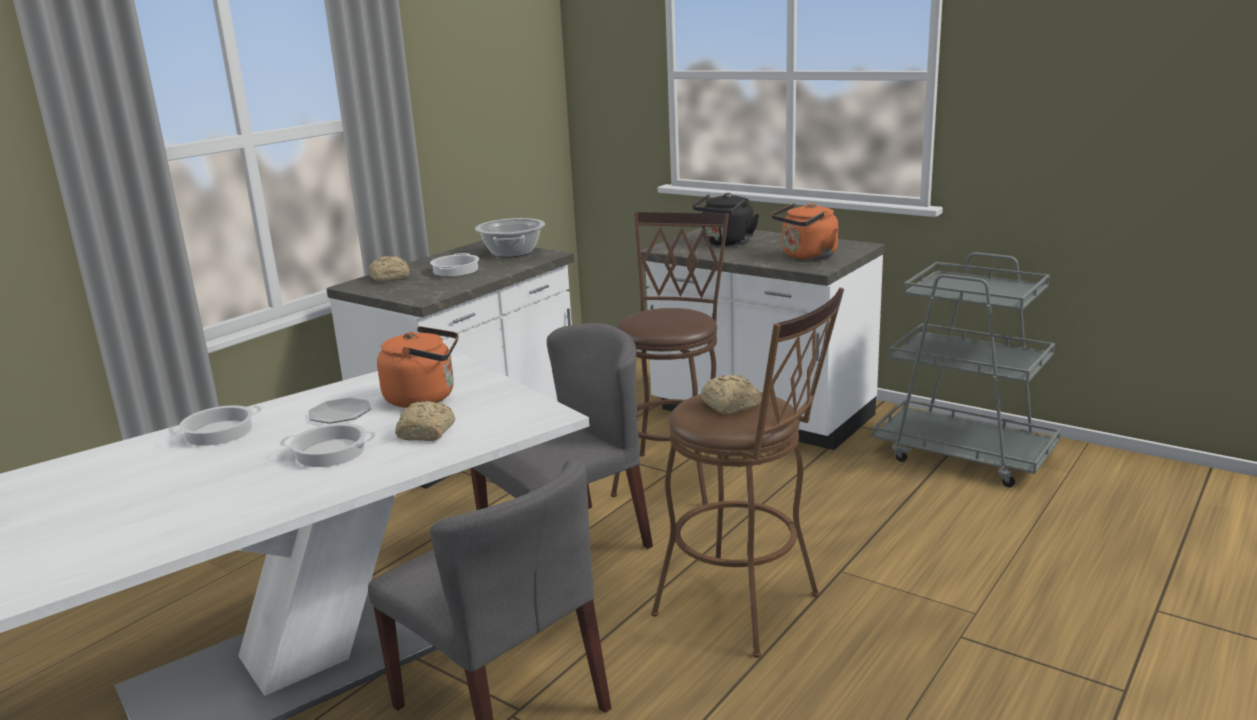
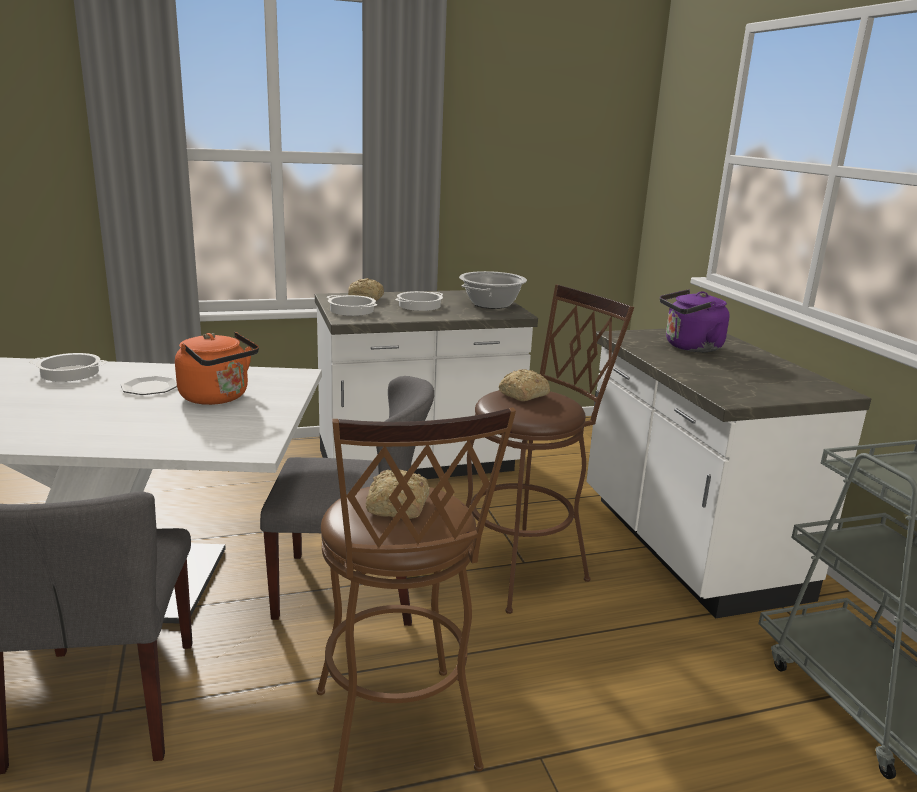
camera: 35 degrees right, 0 degrees up
cooking pot [280,423,376,467] -> cooking pot moved to [327,295,378,316]
bread [395,401,455,441] -> bread moved to [499,369,550,401]
black kettle [692,193,760,246] -> purple kettle [660,290,730,352]
orange kettle [772,203,839,260] -> none

